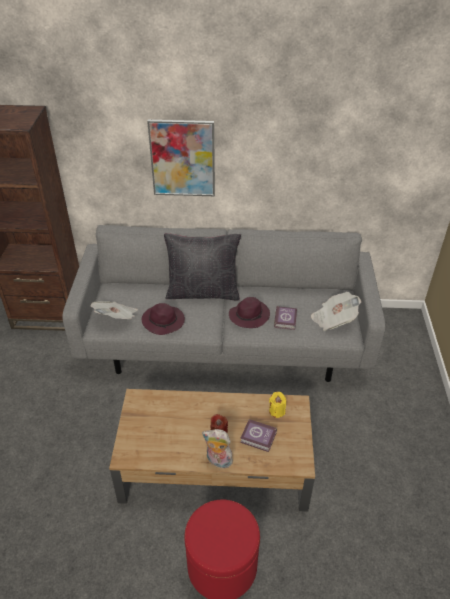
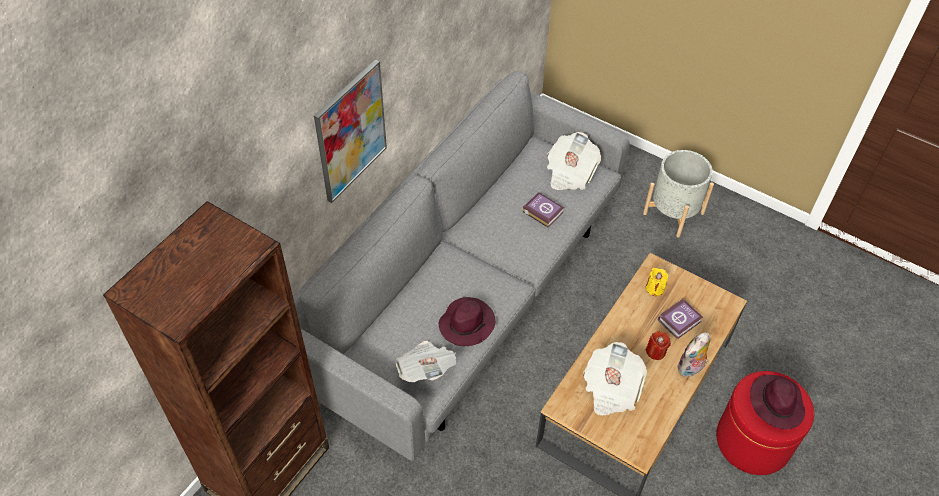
camera: 60 degrees left, 10 degrees up
black pillow [164,233,241,300] -> none
purple hat [229,297,270,328] -> purple hat moved to [750,375,806,429]
none -> newspaper [583,342,647,416]
none -> grey planter [643,150,714,238]

